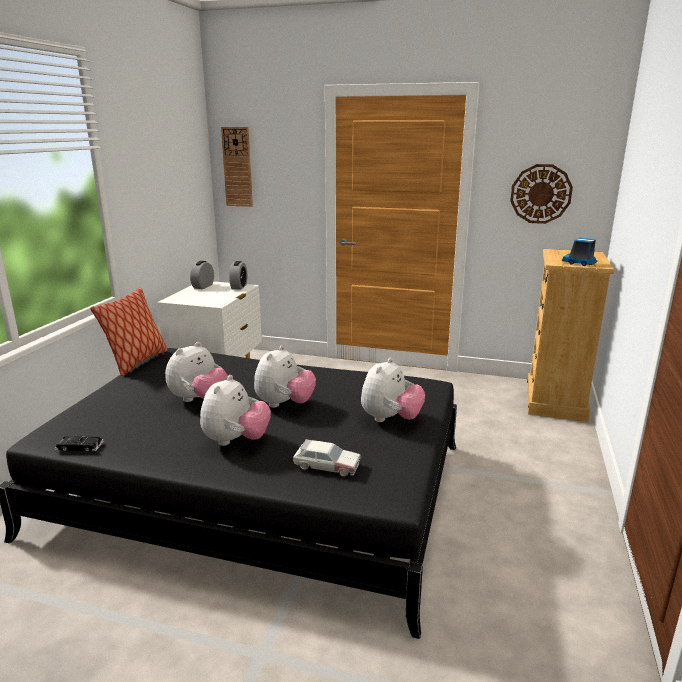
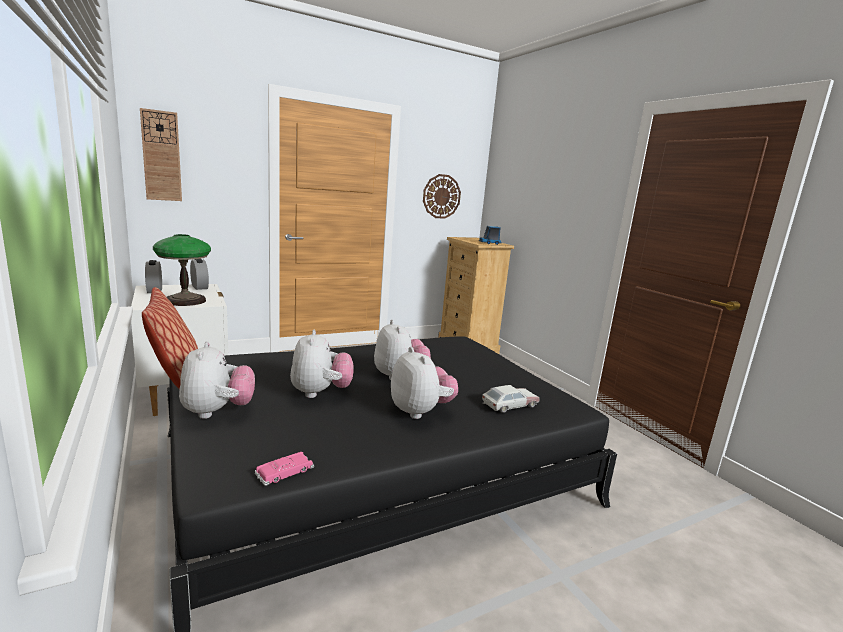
camera: 45 degrees left, 5 degrees down
black toy car [55,436,104,452] -> pink toy car [255,452,314,486]
plush toy [361,358,425,422] -> plush toy moved to [179,341,255,419]
none -> table lamp [153,234,211,306]

